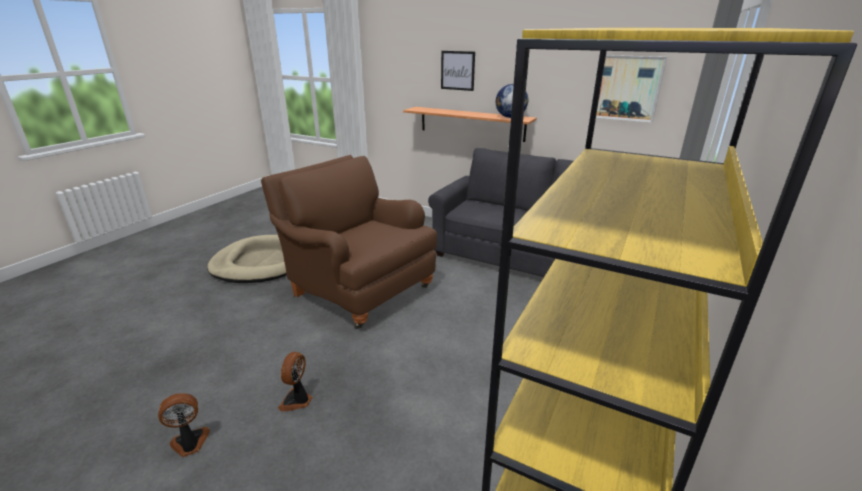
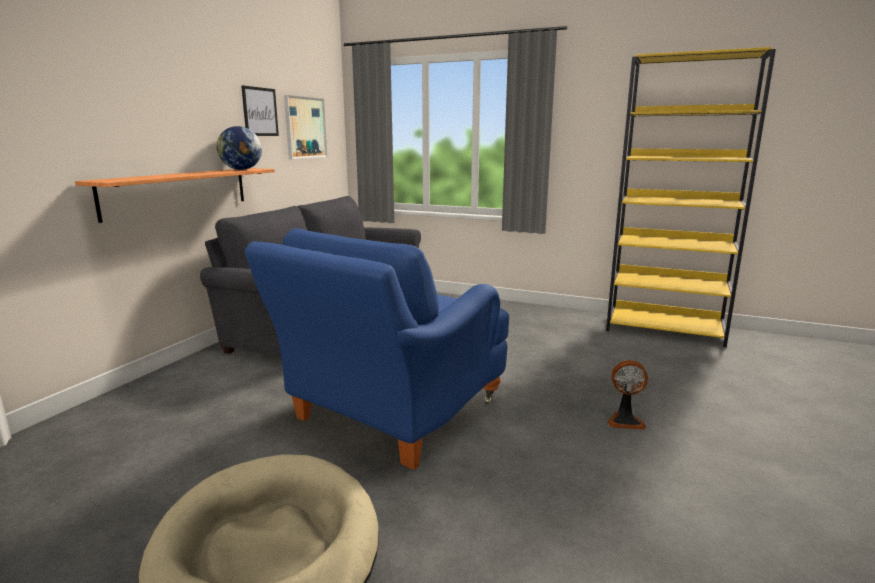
camera: 95 degrees left, 10 degrees down
fan [158,393,210,457] -> none
brown armchair [261,155,437,329] -> blue armchair [244,229,509,470]
picture [441,51,475,91] -> picture moved to [241,85,279,136]

